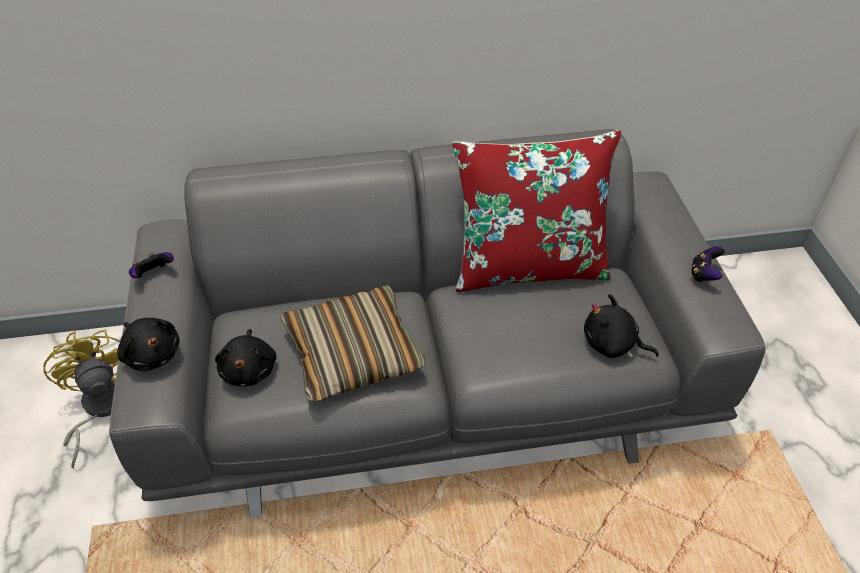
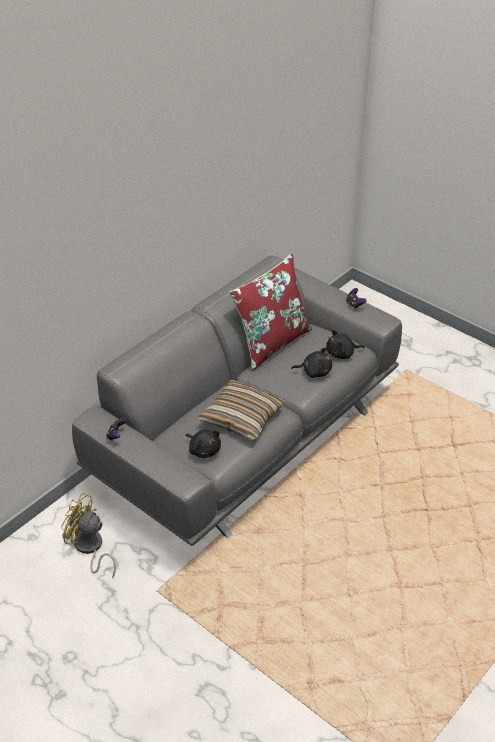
camera: 40 degrees left, 5 degrees down
black plush toy [117,318,180,371] -> black plush toy moved to [291,347,332,378]

